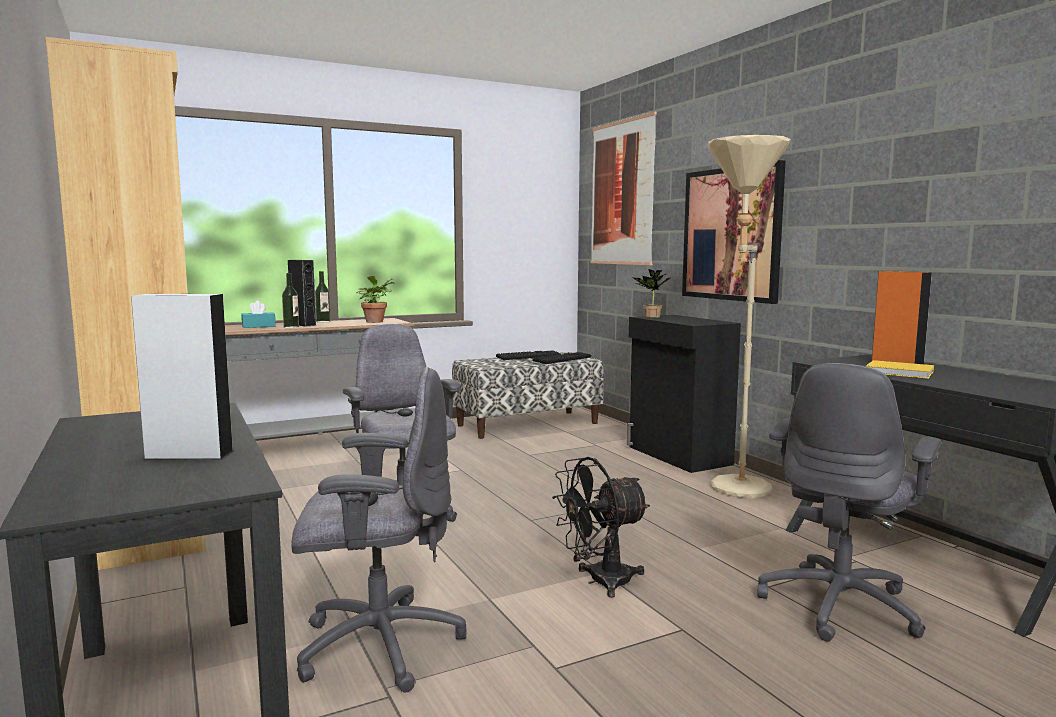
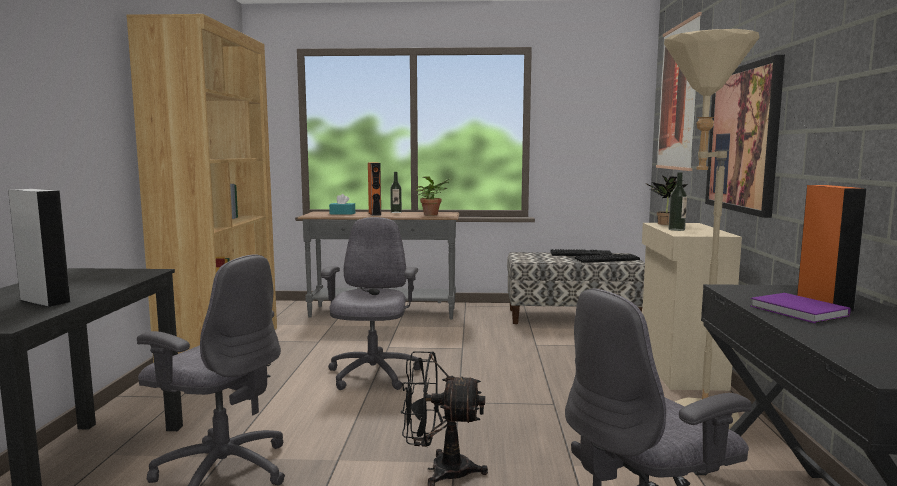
camera: 30 degrees right, 0 degrees up
bottle [282,273,299,328] -> bottle moved to [668,172,687,231]
black speaker [288,260,317,327] -> orange speaker [368,163,381,216]
black cabinet [627,315,741,473] -> beige cabinet [642,223,742,391]
yellow book [866,360,934,379] -> purple book [750,293,851,323]

